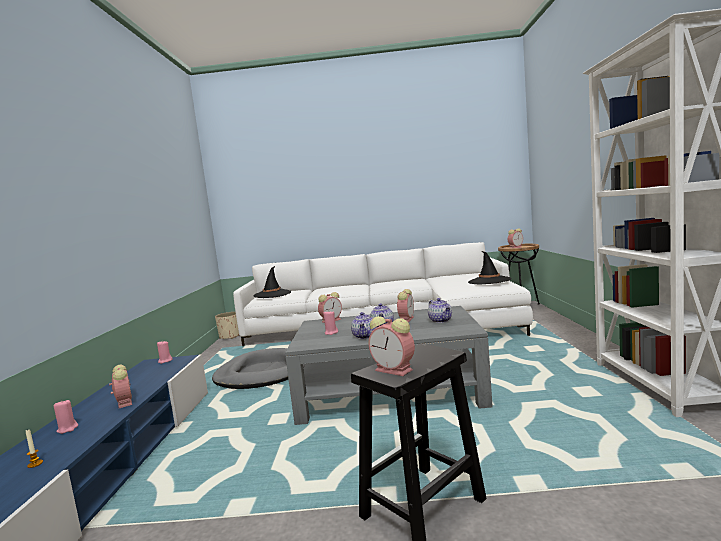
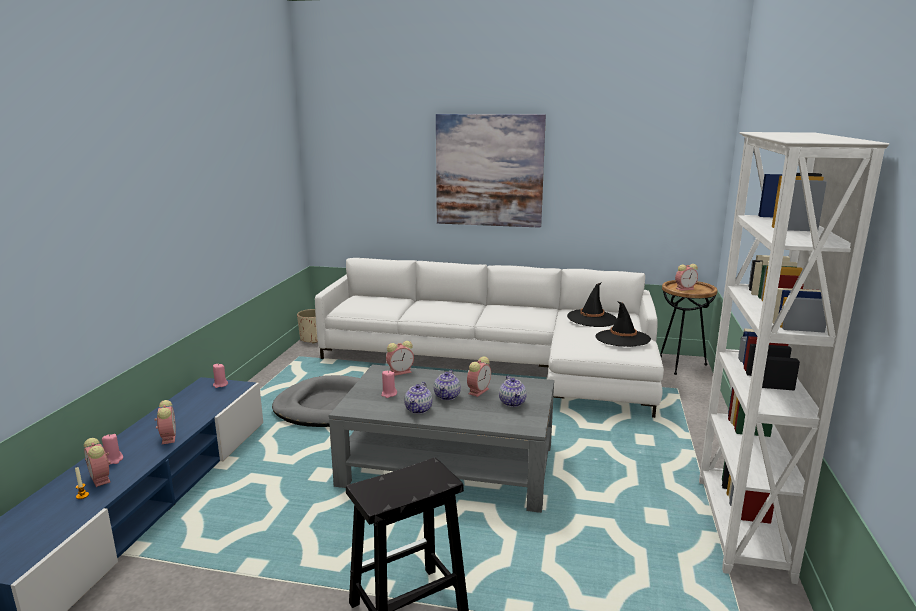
camera: 10 degrees right, 10 degrees up
black hat [254,266,291,298] -> black hat moved to [567,282,617,327]
alarm clock [369,316,415,376] -> alarm clock moved to [84,438,111,487]
none -> picture [436,114,546,228]

